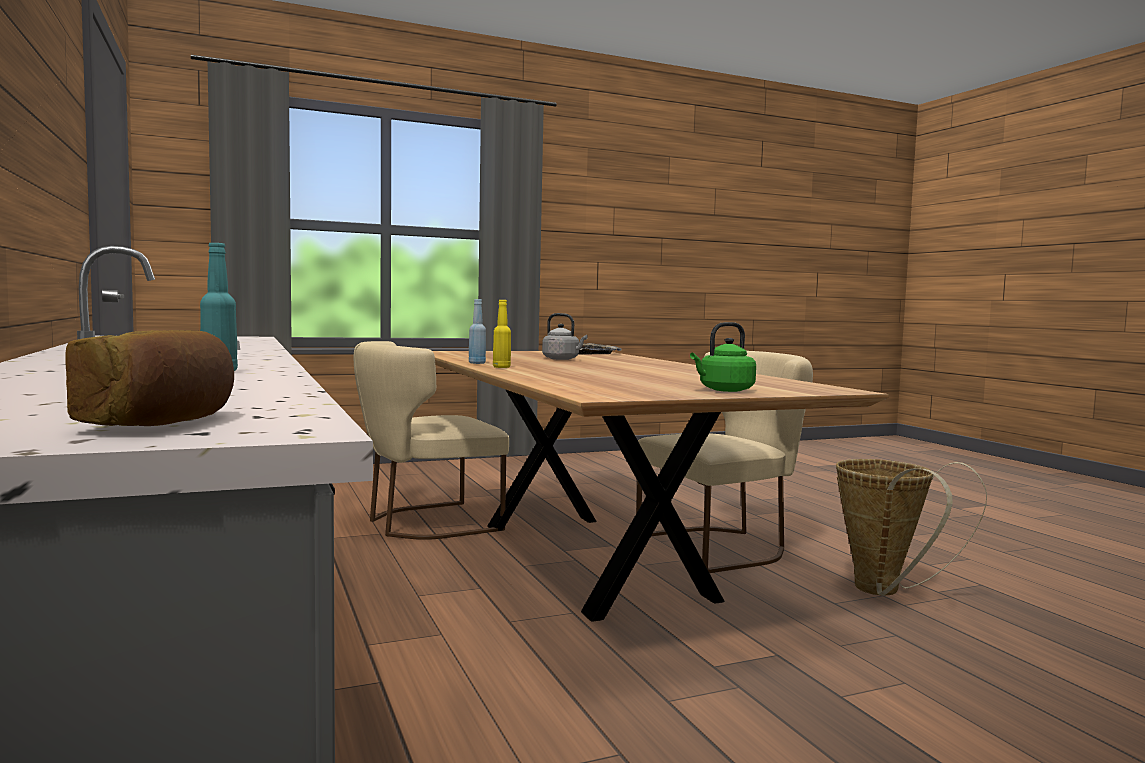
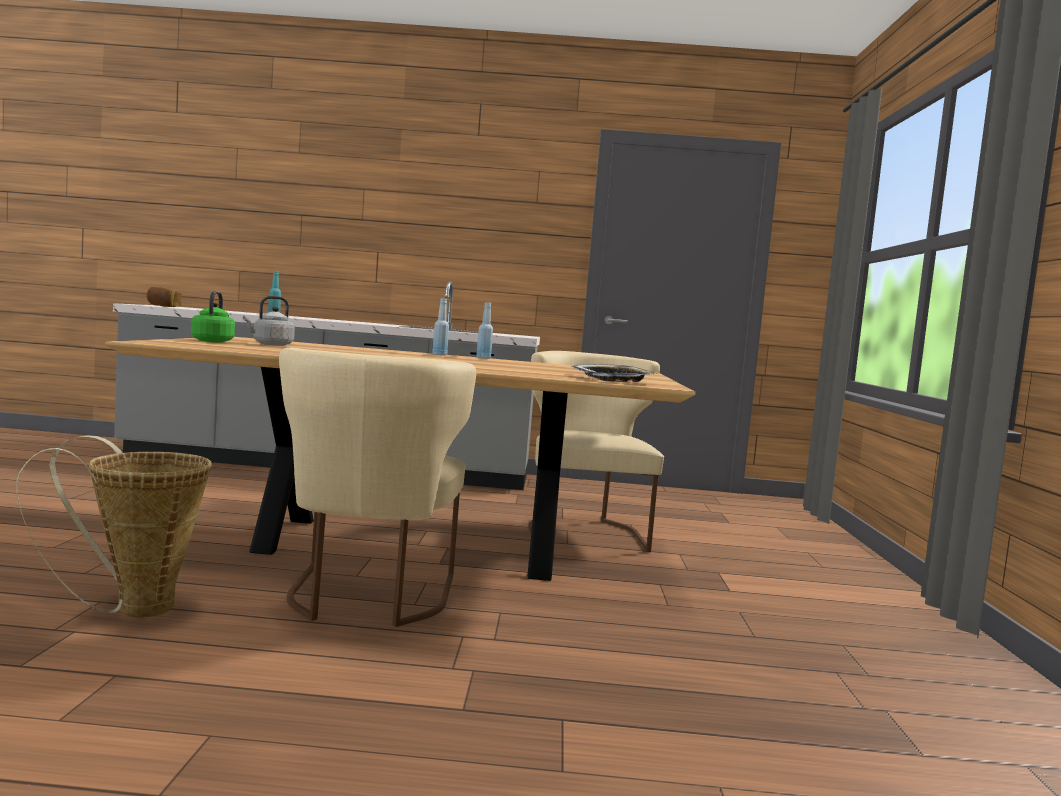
camera: 115 degrees right, 0 degrees up
yellow bottle [493,300,511,368] -> blue bottle [432,299,449,356]
grey kettle [542,313,588,360] -> grey kettle moved to [243,296,295,346]

